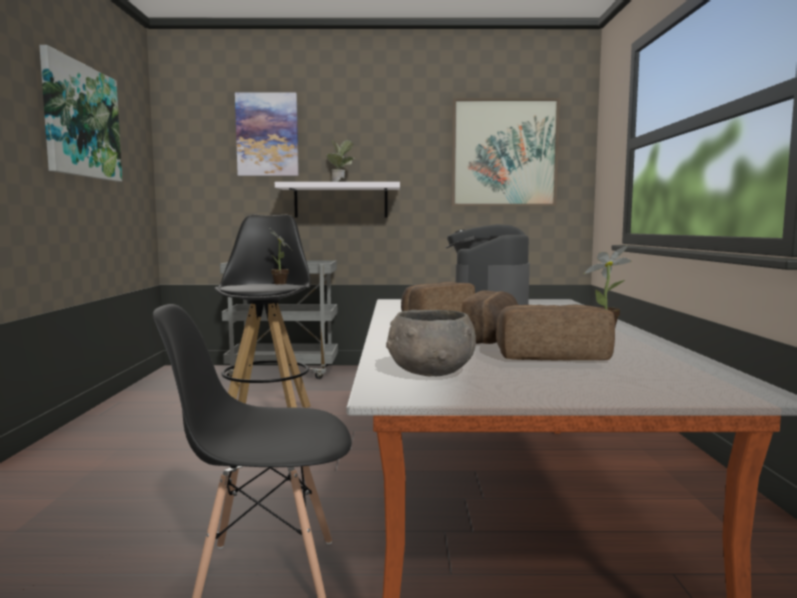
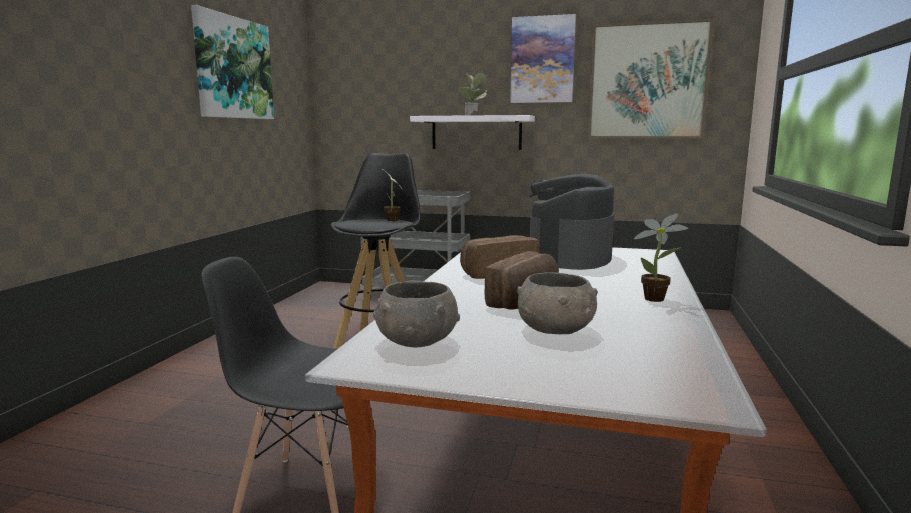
camera: 15 degrees right, 5 degrees up
picture [235,93,299,176] -> picture moved to [510,14,576,103]
bread [496,304,615,360] -> grey bowl [517,272,598,334]

